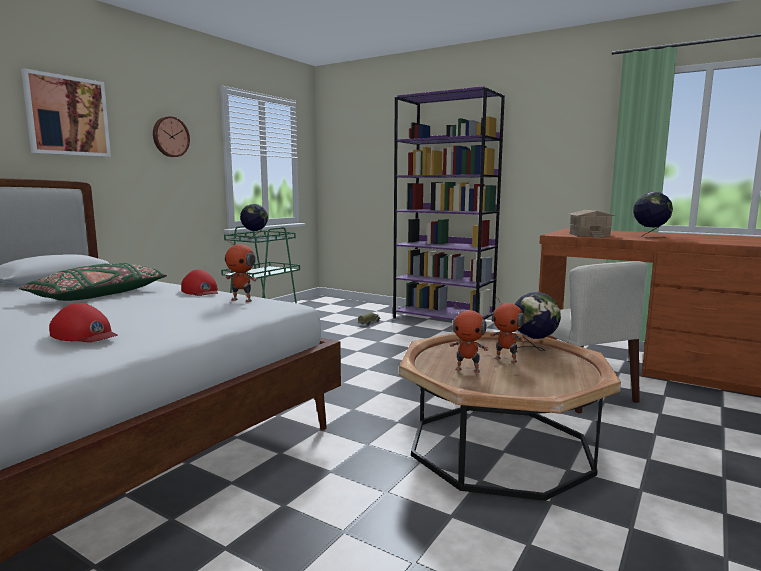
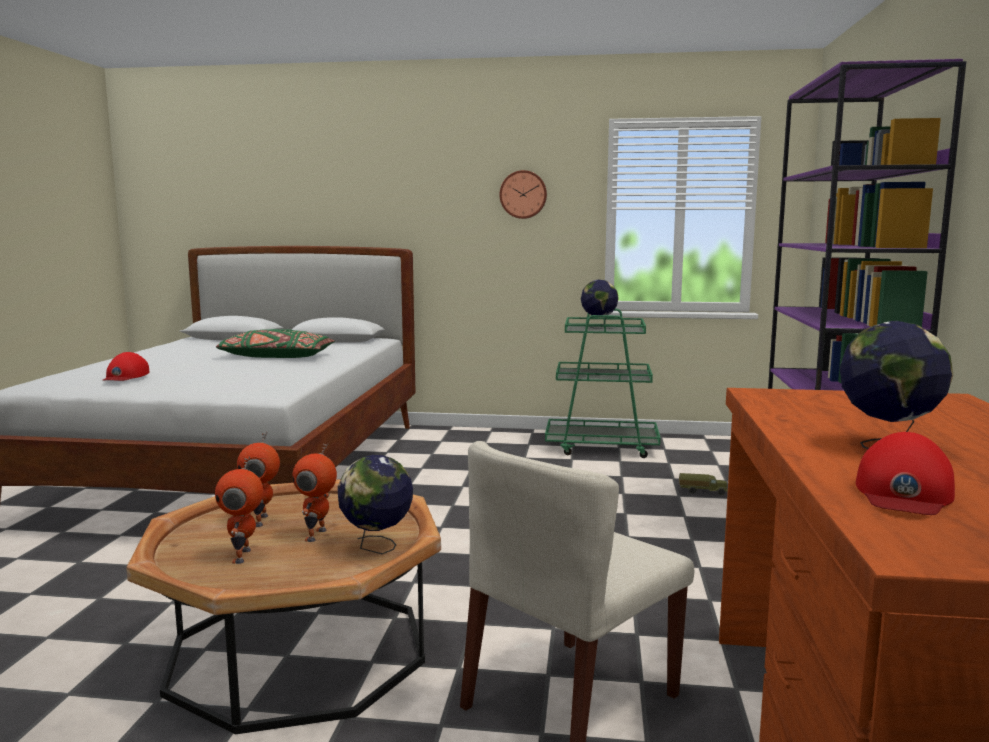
camera: 65 degrees right, 0 degrees up
picture [21,68,111,157] -> none
red cap [181,269,218,296] -> red cap moved to [856,432,955,515]
toy robot [225,239,257,302] -> toy robot moved to [215,456,263,564]
toy house [568,210,615,238] -> none

